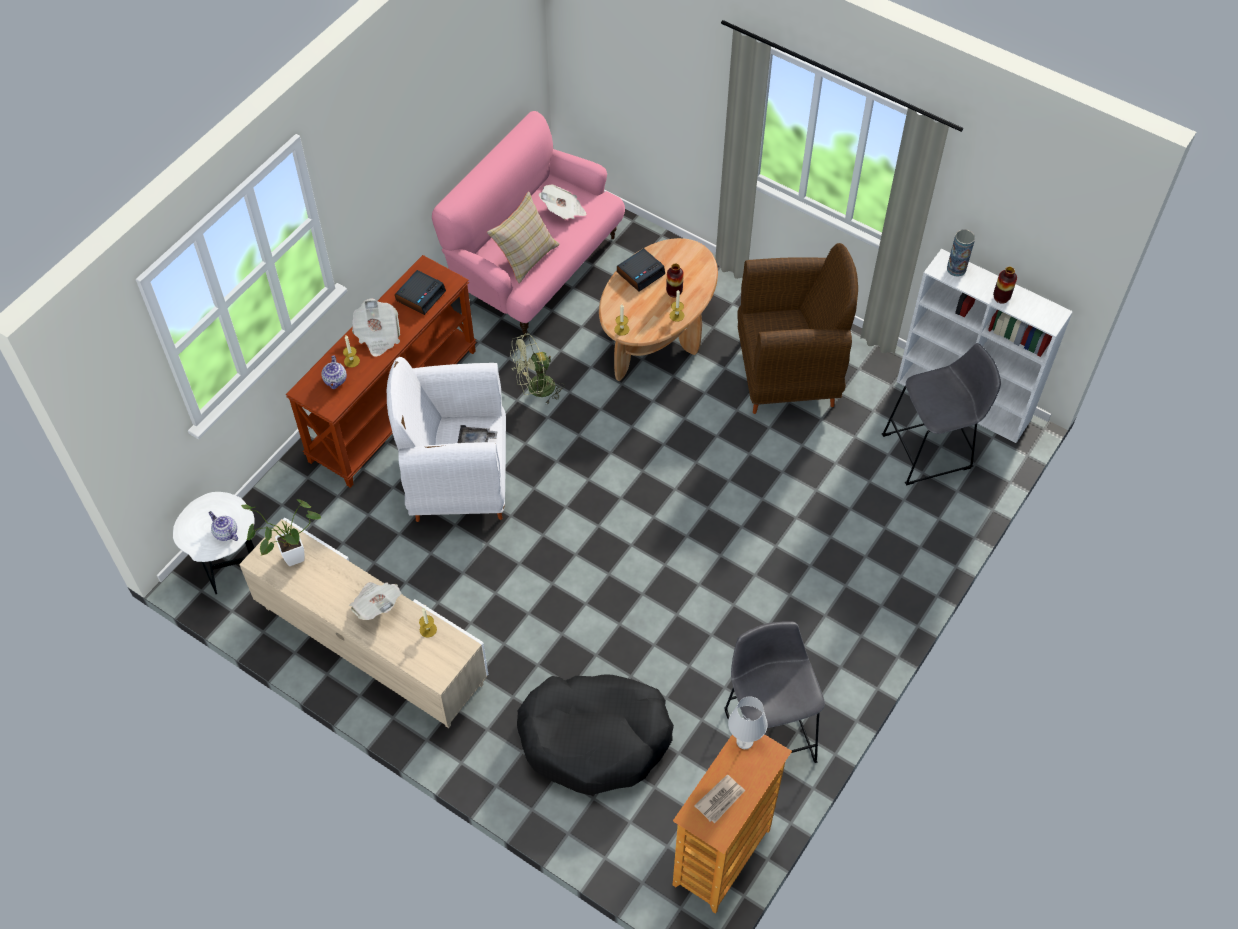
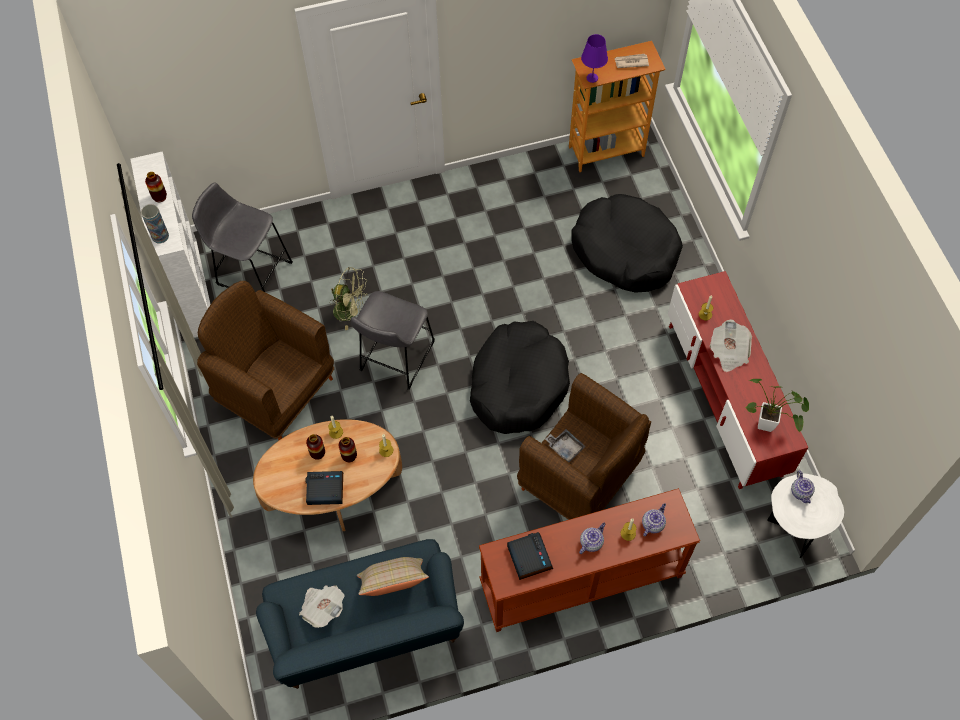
camera: 140 degrees left, 5 degrees up
beige tv stand [239,517,488,728] -> red tv stand [668,271,808,489]
newspaper [352,298,400,357] -> teapot [579,523,605,554]
white armchair [387,357,506,522] -> brown armchair [517,373,651,520]
alarm clock [395,270,446,315] -> alarm clock turned 90 degrees clockwise [507,532,553,580]
pink sofa [432,111,625,337] -> blue sofa [256,539,464,689]
green fan [510,333,565,404] -> green fan moved to [329,267,368,330]
grey stool [724,621,825,763] -> grey stool moved to [351,291,435,390]
white table lamp [728,696,768,749] -> purple table lamp [581,34,608,83]
none -> vase [339,437,357,462]
none -> black dog bed [470,321,570,434]

